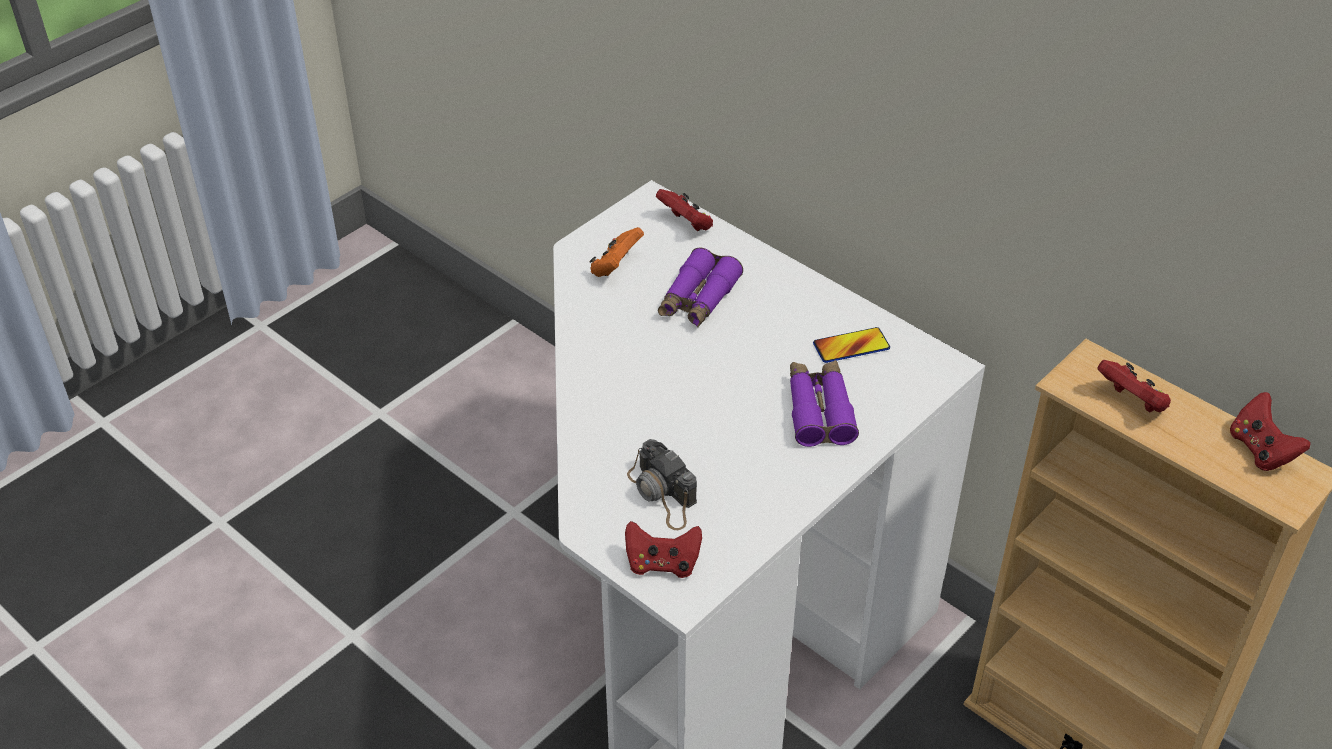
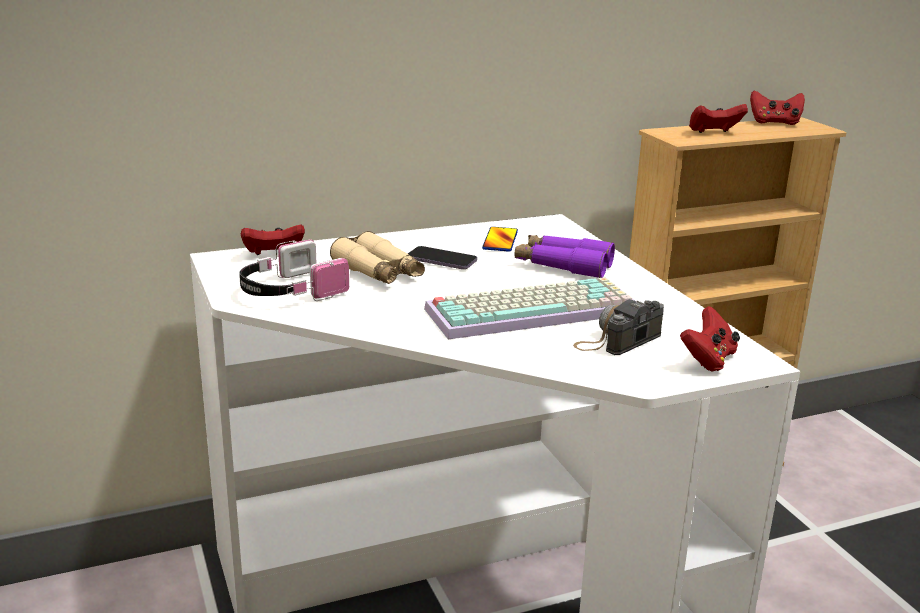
camera: 65 degrees left, 20 degrees down
orange game controller [590,227,644,277] -> headphones [239,239,349,301]
camera [627,439,697,530] -> camera turned 150 degrees clockwise [573,299,664,355]
purple binoculars [658,248,743,327] -> beige binoculars [330,231,425,284]
none -> phone [408,246,477,269]
none -> keyboard [424,277,637,339]

